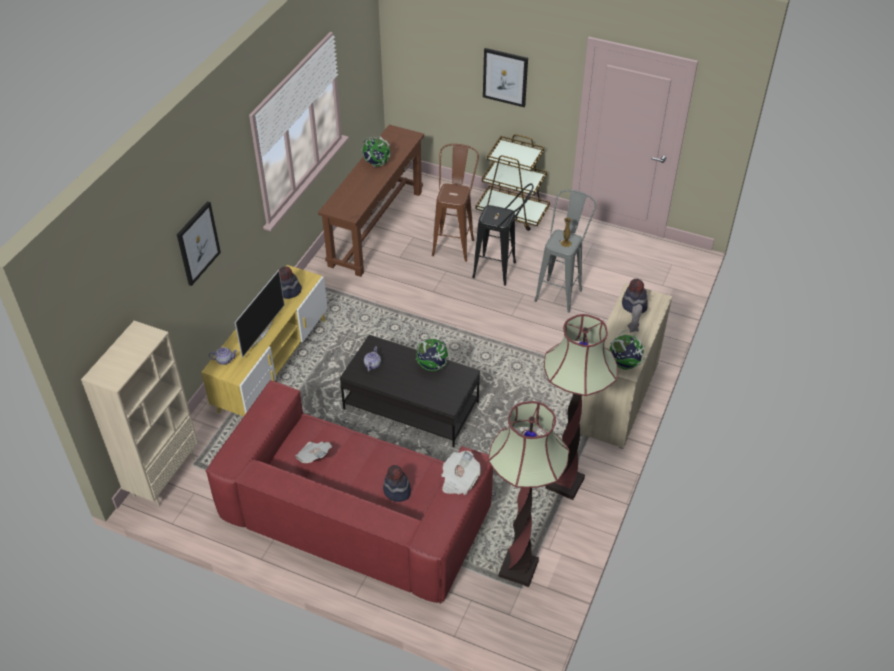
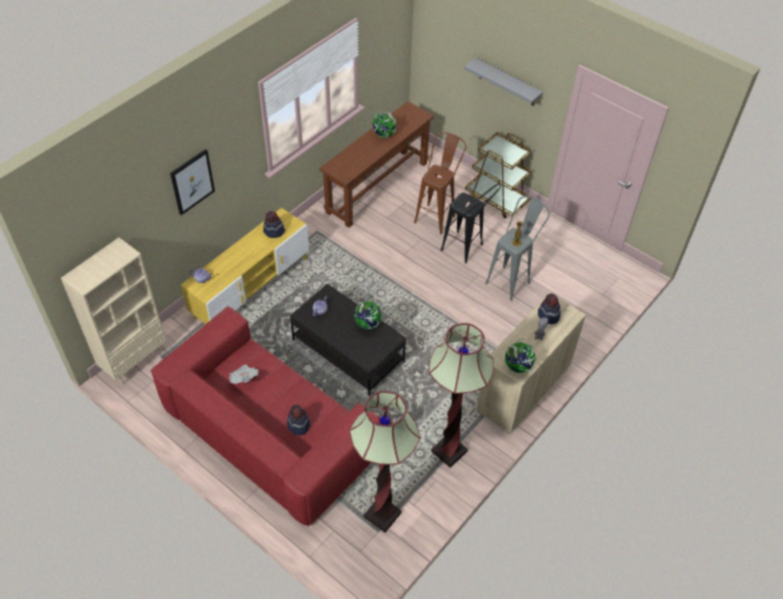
camera: 15 degrees right, 5 degrees up
television [235,270,285,358] -> none
newspaper [441,451,481,495] -> none
picture [483,48,528,107] -> grey shelf [464,58,543,106]

